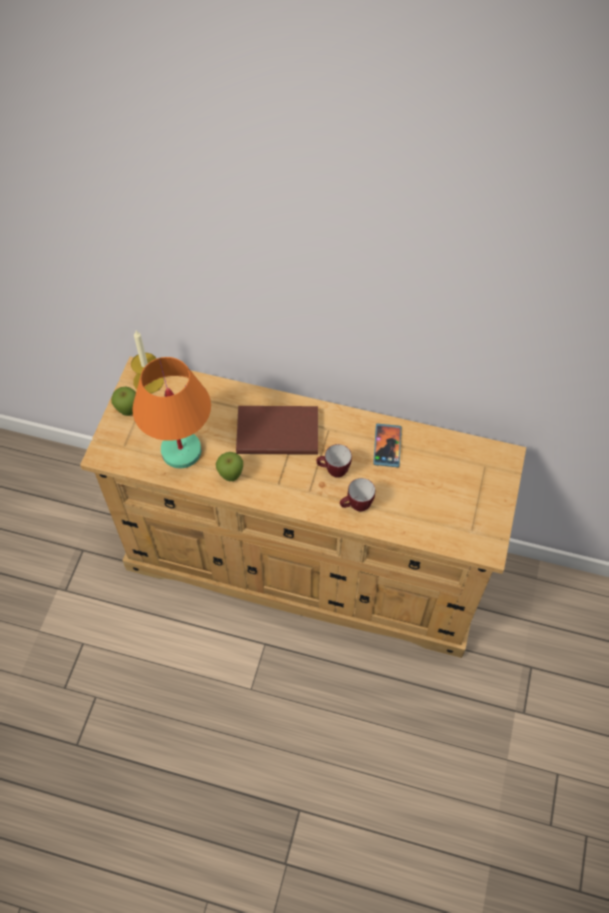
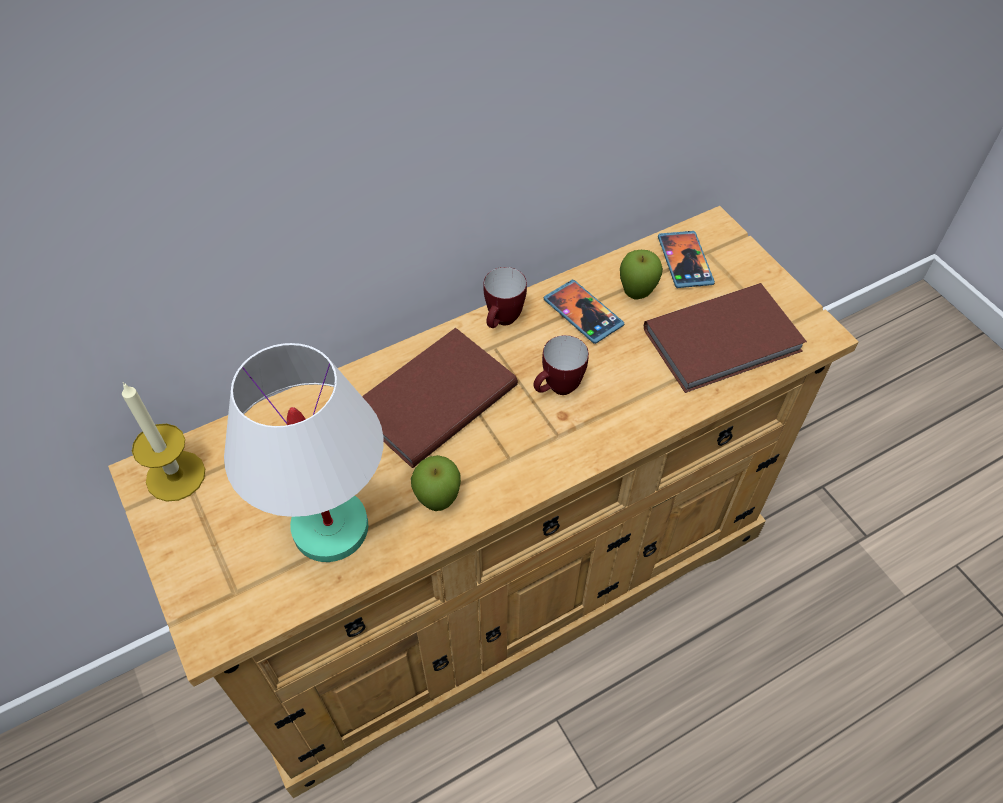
camera: 45 degrees left, 5 degrees down
apple [111,386,136,416] -> apple moved to [620,250,663,299]
orange table lamp [132,357,211,469] -> white table lamp [224,343,384,562]
mug [340,478,375,511] -> mug moved to [483,267,527,328]
none -> brown book [644,283,807,393]
none -> phone [658,231,715,288]

